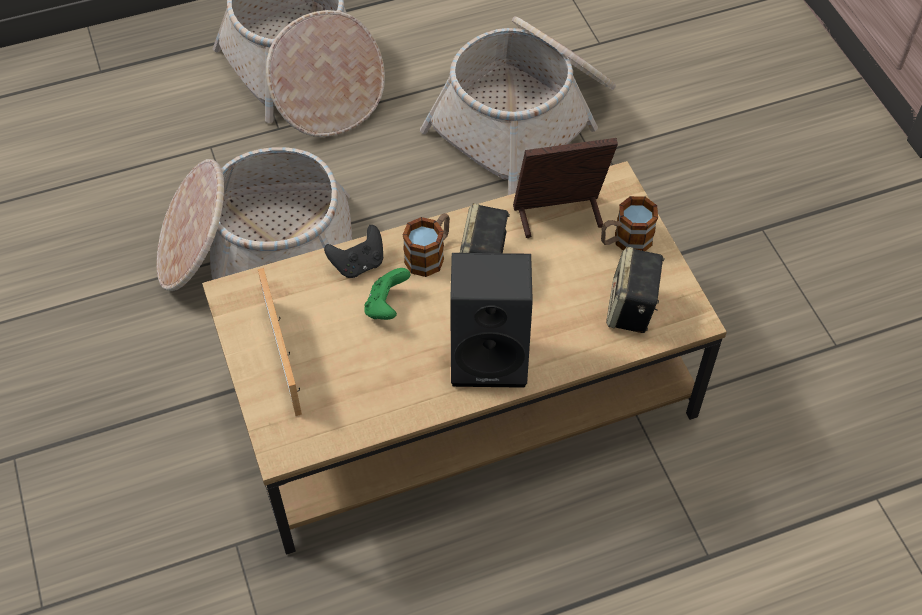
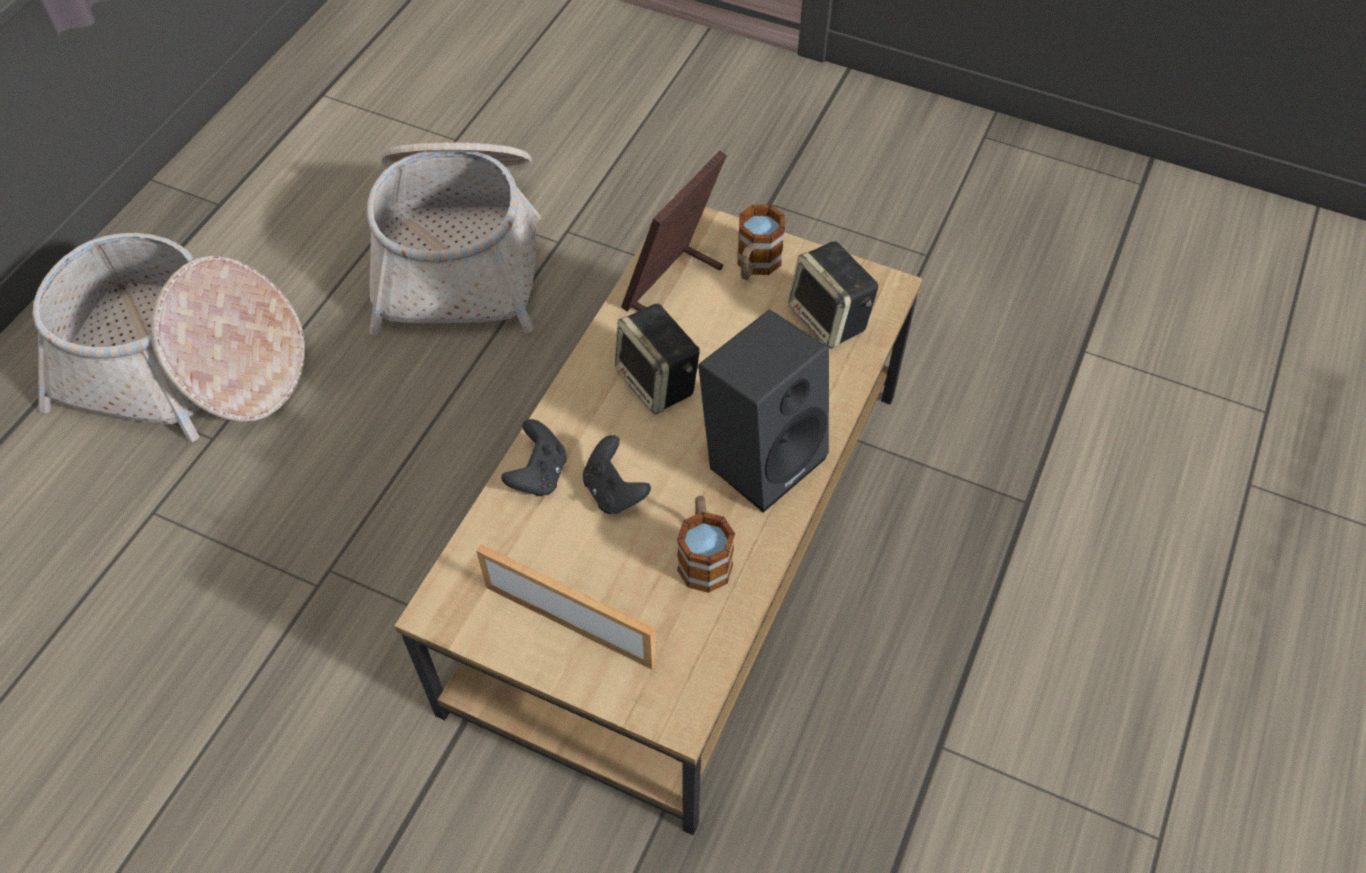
camera: 45 degrees left, 0 degrees up
basket [157,147,352,291] -> none
green game controller [364,268,410,320] -> black game controller [583,435,651,514]
mug [403,213,450,277] -> mug moved to [677,496,735,593]

